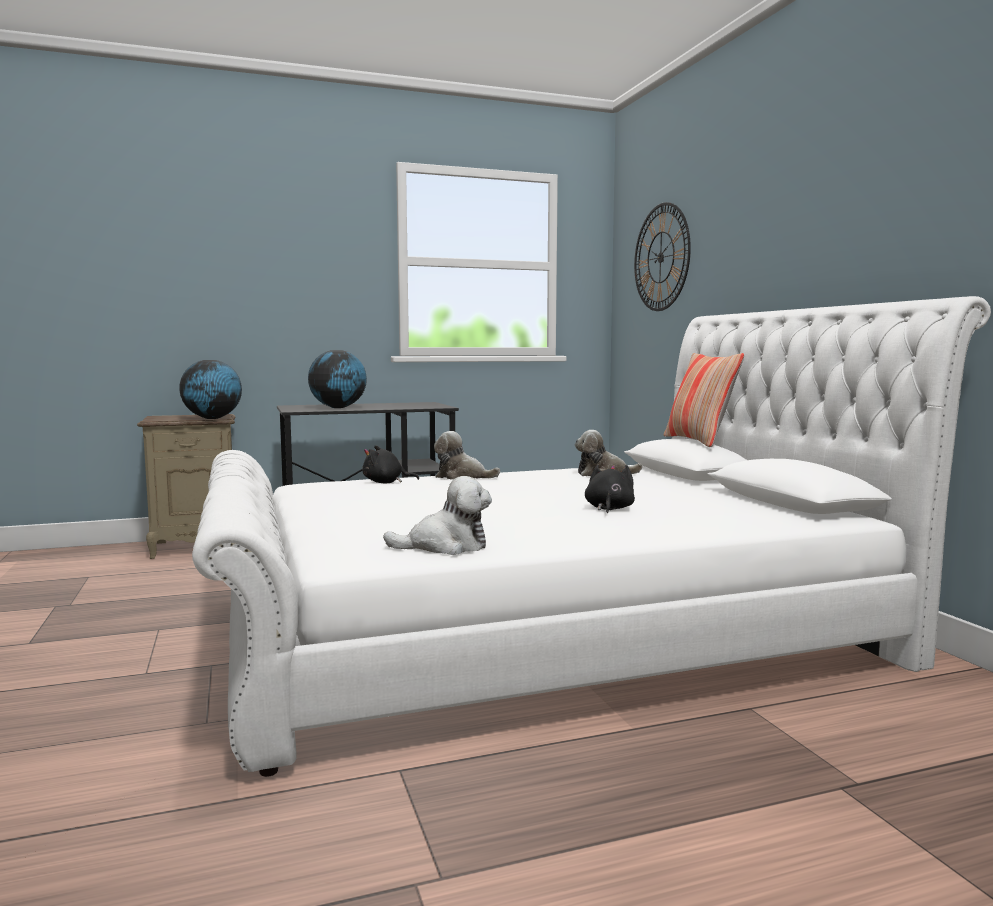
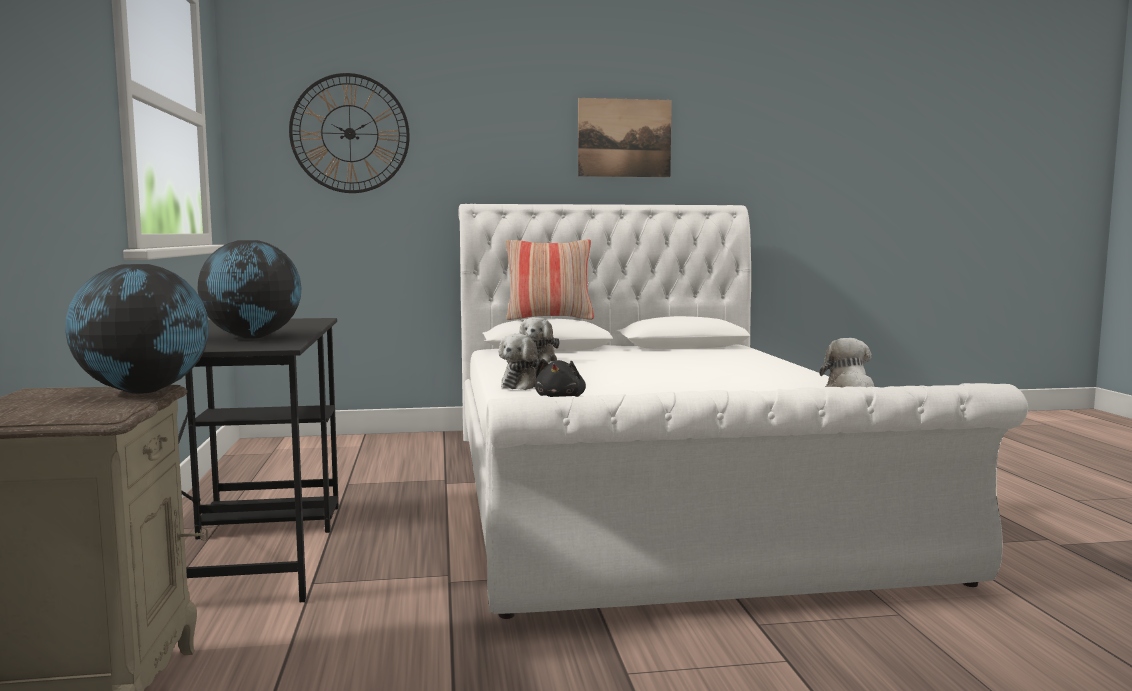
camera: 80 degrees left, 0 degrees up
black plush toy [585,465,635,513] -> none
none -> picture [578,98,672,177]

